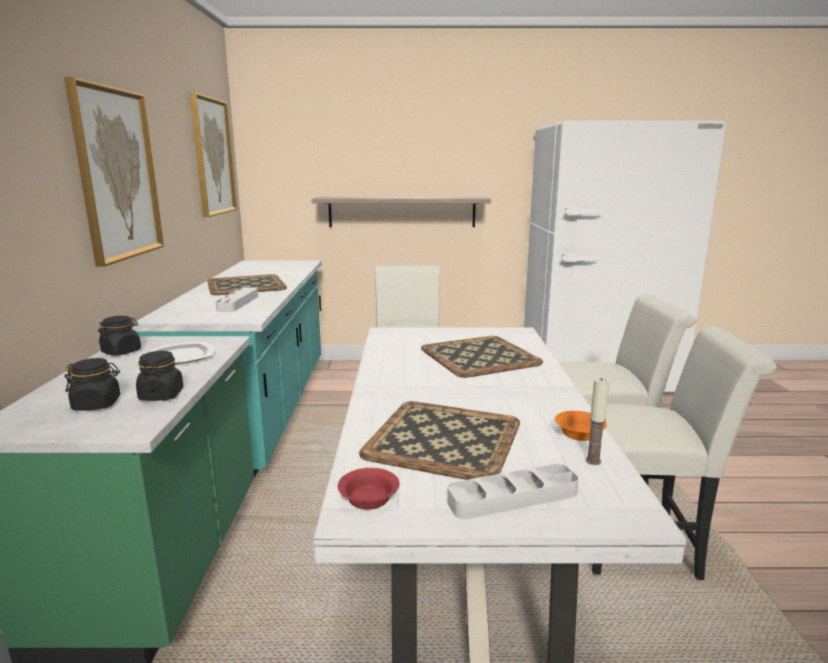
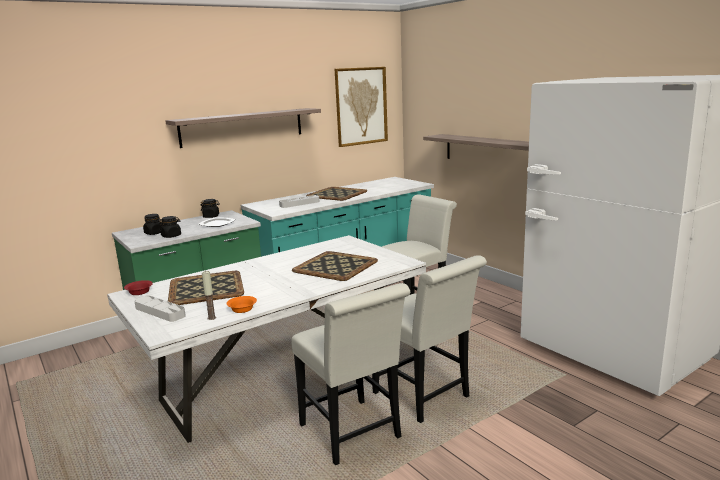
camera: 55 degrees right, 0 degrees up
picture [64,77,164,267] -> shelf [165,108,321,148]

